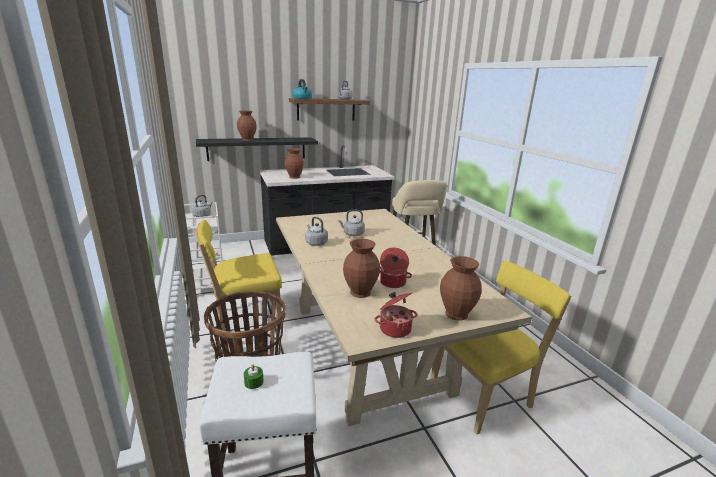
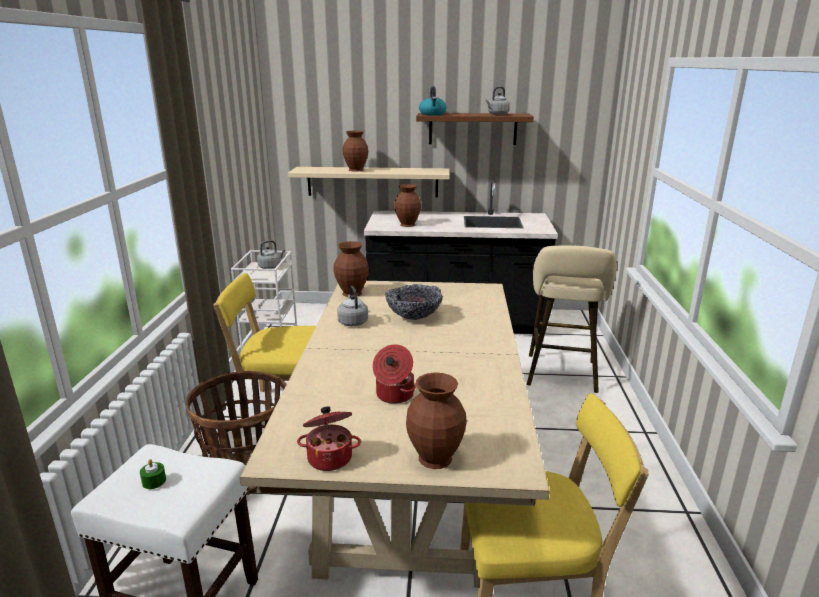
camera: 25 degrees right, 0 degrees up
black shelf [196,137,318,161] -> beige shelf [288,167,449,198]
grey kettle [338,210,365,236] -> bowl [385,284,443,320]
brown vase [343,239,380,298] -> brown vase moved to [333,241,369,297]

